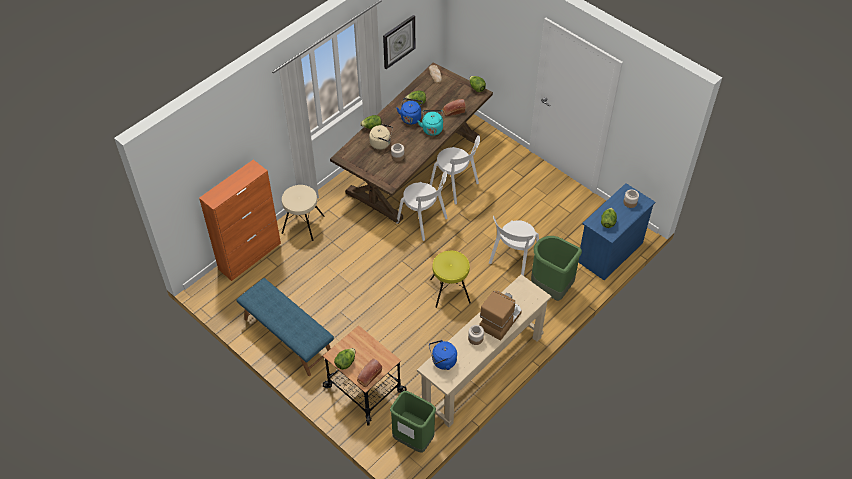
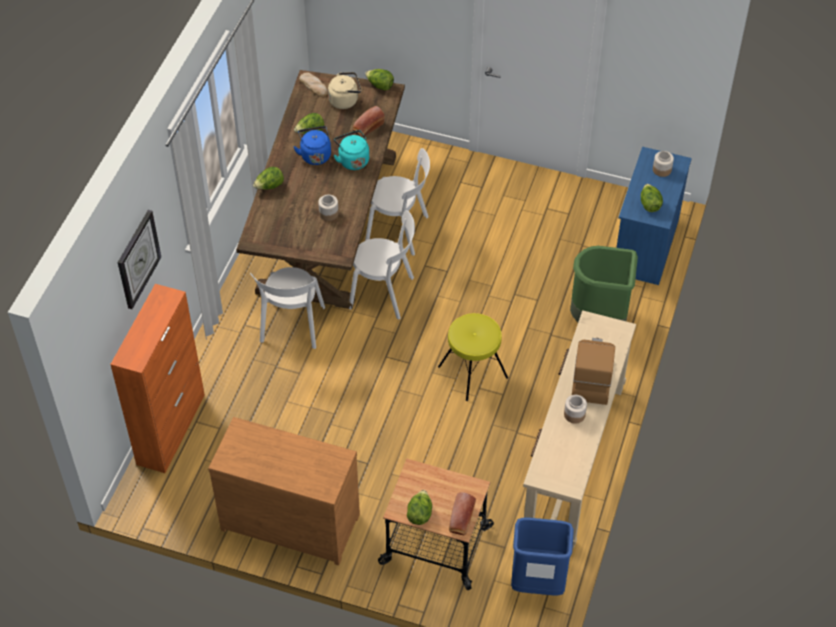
camera: 25 degrees left, 0 degrees up
blue bench [236,278,334,376] -> brown dresser [208,417,360,565]
beige stool [282,185,325,241] -> none
beige kettle [369,124,393,150] -> beige kettle moved to [328,72,362,109]
wall clock [383,15,415,69] -> wall clock moved to [118,210,161,309]
green trash can [390,391,436,453] -> blue trash can [511,518,574,595]
blue kettle [429,340,457,370] -> none
white chair [489,216,539,276] -> white chair moved to [250,267,325,349]

